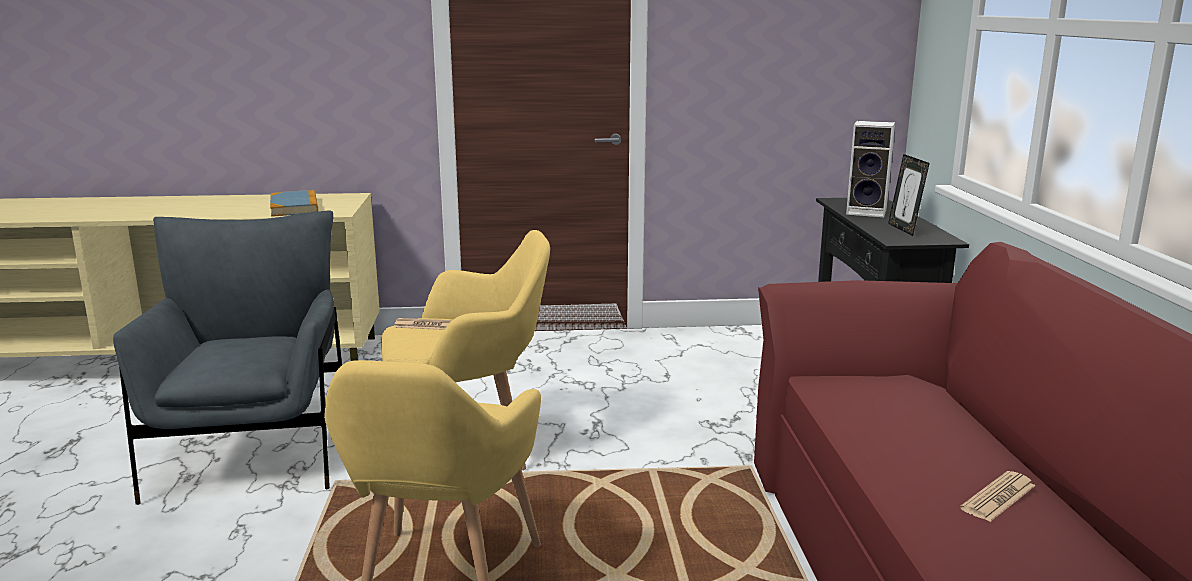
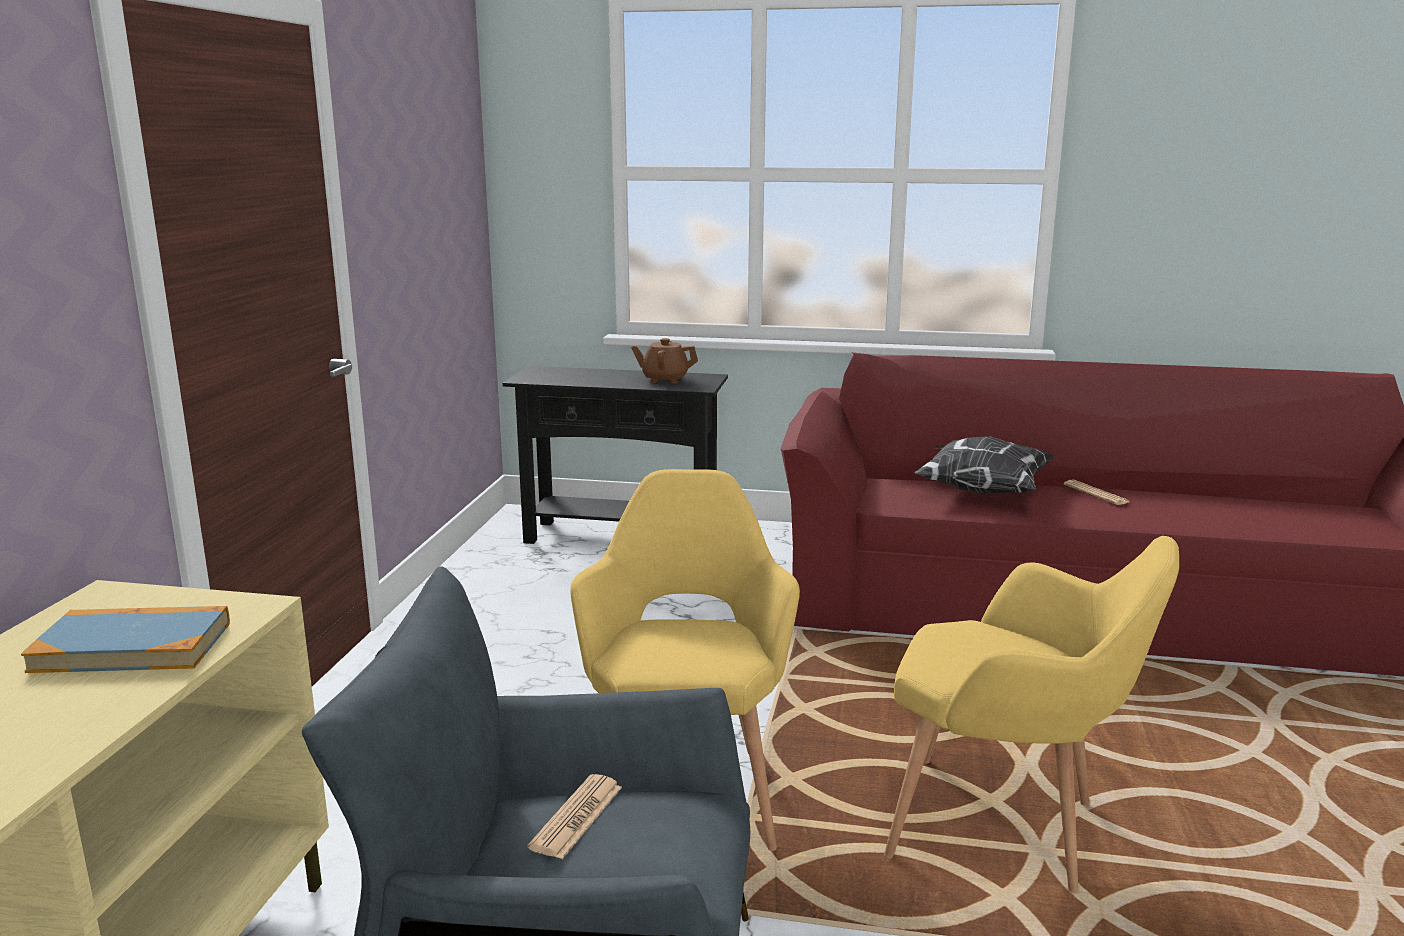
camera: 75 degrees left, 0 degrees up
newspaper [393,318,452,330] -> newspaper moved to [528,774,622,859]
speaker [846,121,895,217] -> none
picture frame [888,154,930,236] -> brown teapot [631,338,698,384]
none -> pillow [914,436,1055,493]

